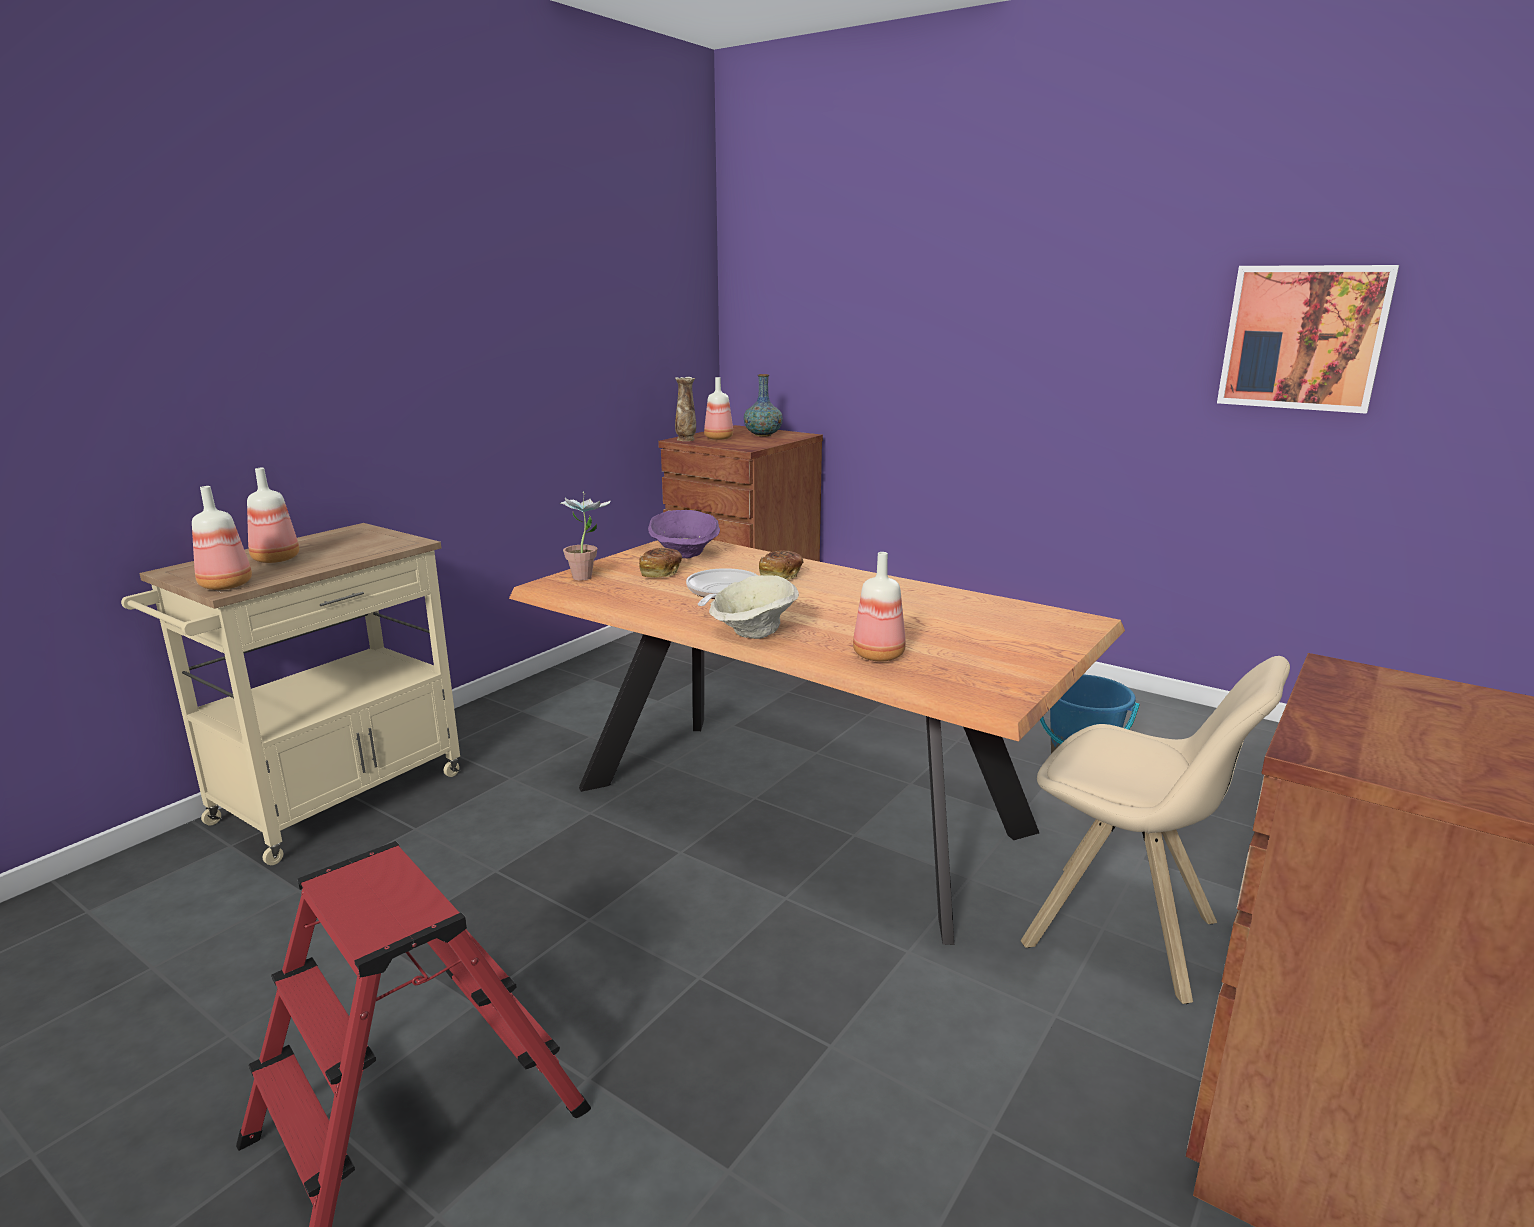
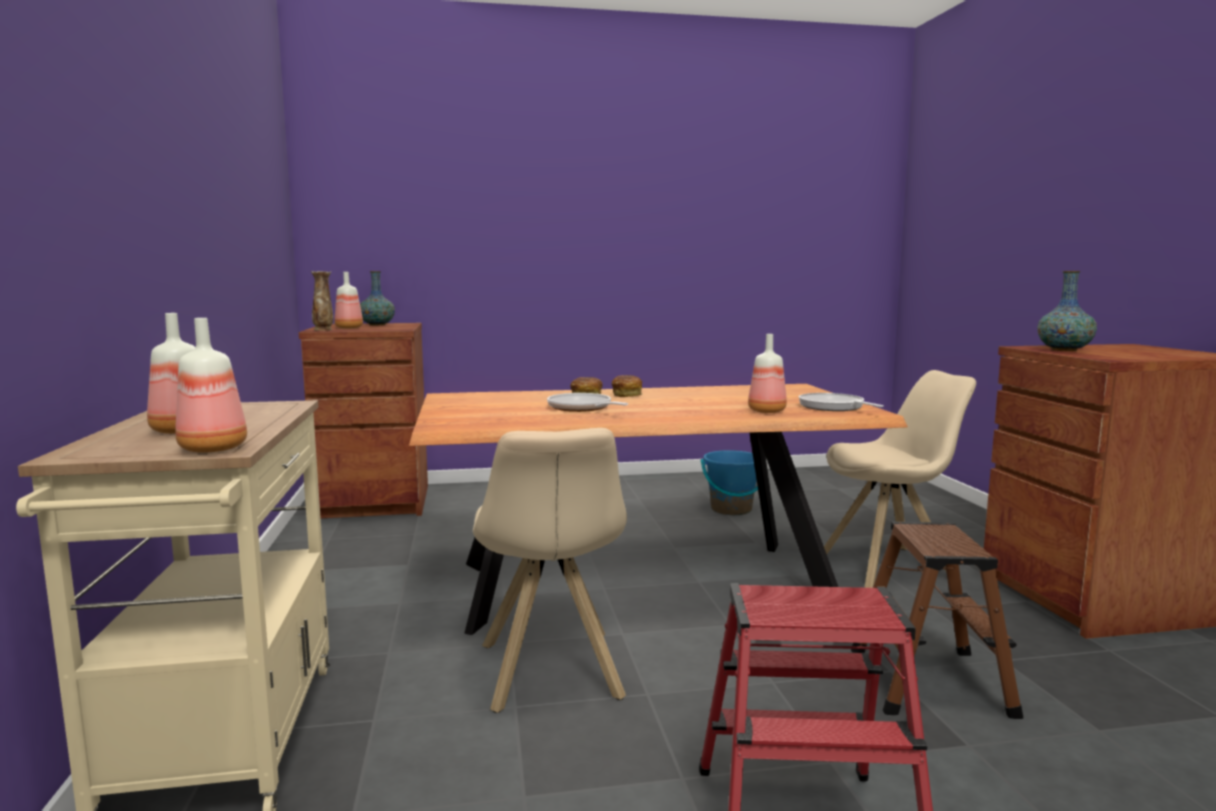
camera: 45 degrees left, 10 degrees down
potted plant [560,491,611,580] -> none
bread [639,548,682,578] -> bread moved to [612,375,642,397]
purple bowl [648,510,720,559] -> none
beige bowl [709,575,799,639] -> none
picture [1217,265,1399,414] -> none
none -> beige chair [473,428,627,713]
none -> frying pan [799,393,884,411]
none -> brown step ladder [851,522,1024,719]
none -> vase [1037,271,1097,351]

